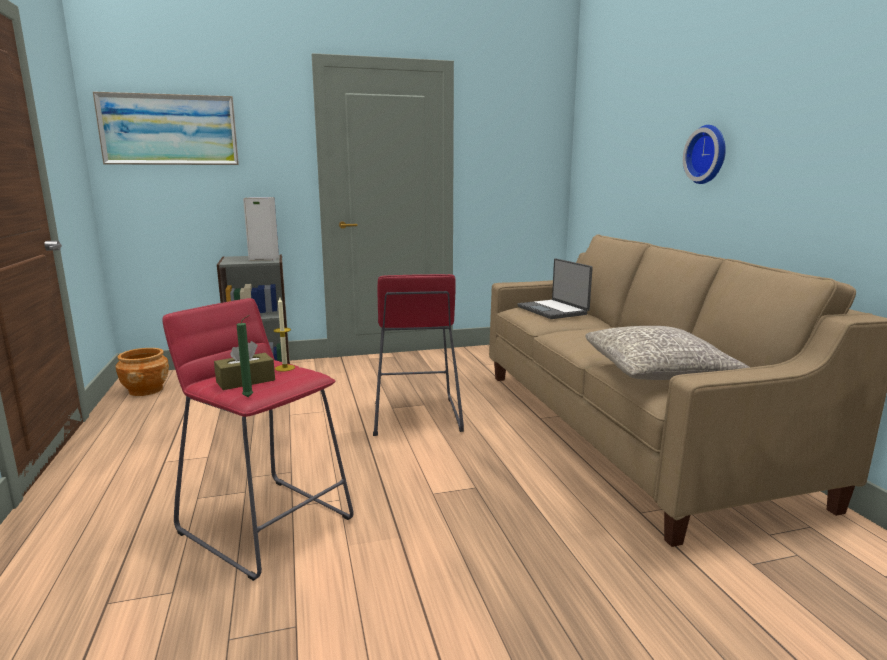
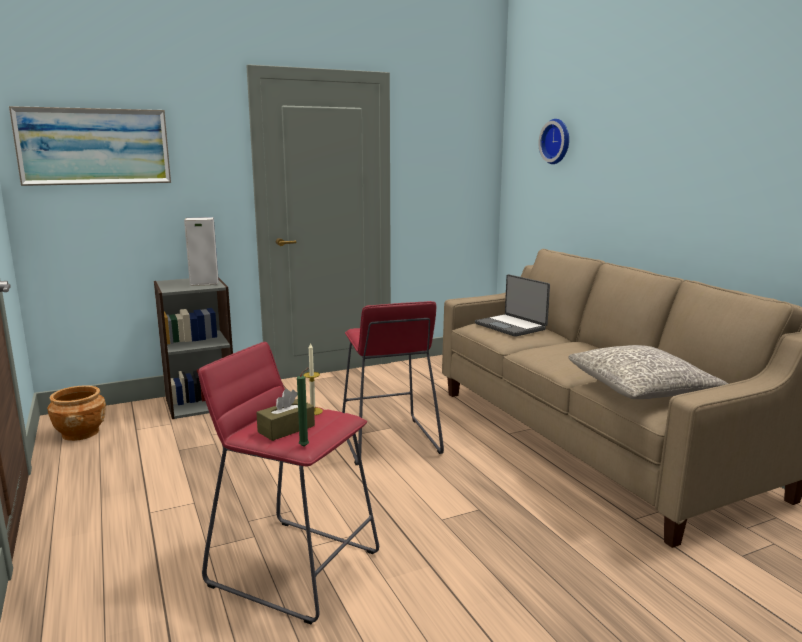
camera: 10 degrees left, 0 degrees up
wall clock [683,125,726,184] -> wall clock moved to [539,119,569,164]

